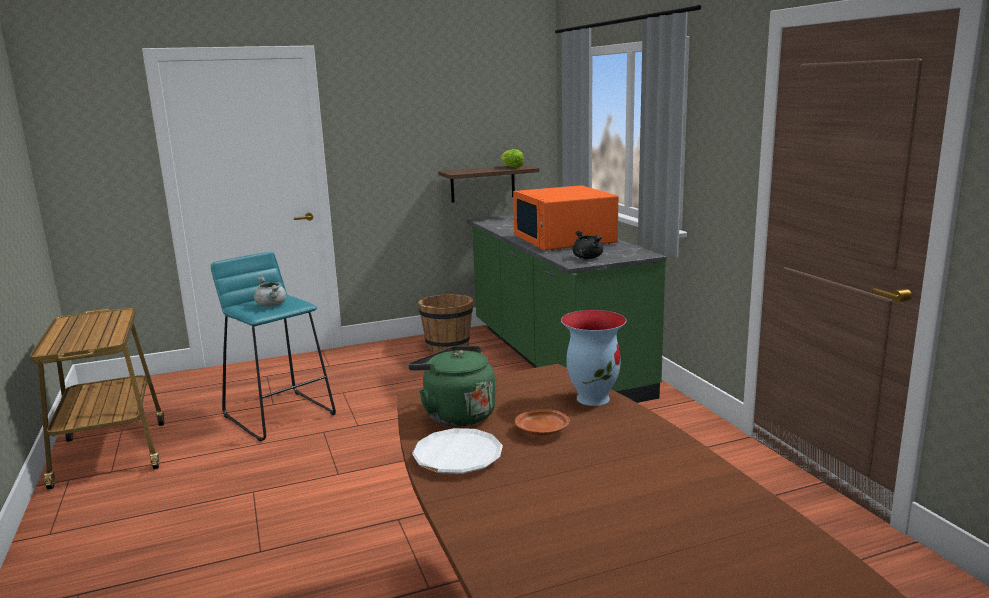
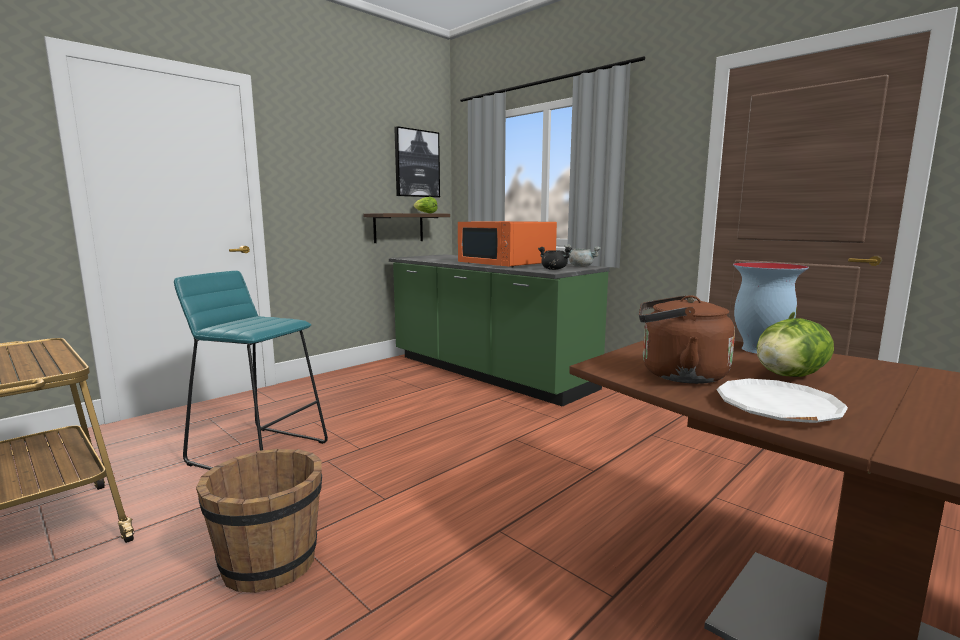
camera: 25 degrees left, 5 degrees down
grey cooking pot [254,276,286,307] -> grey cooking pot moved to [565,244,601,267]
green kettle [408,346,496,426] -> brown kettle [639,295,735,384]
brown bucket [418,294,473,352] -> brown bucket moved to [196,449,322,593]
brown plate [515,409,570,436] -> lettuce [757,318,834,377]
none -> picture [394,126,440,197]

